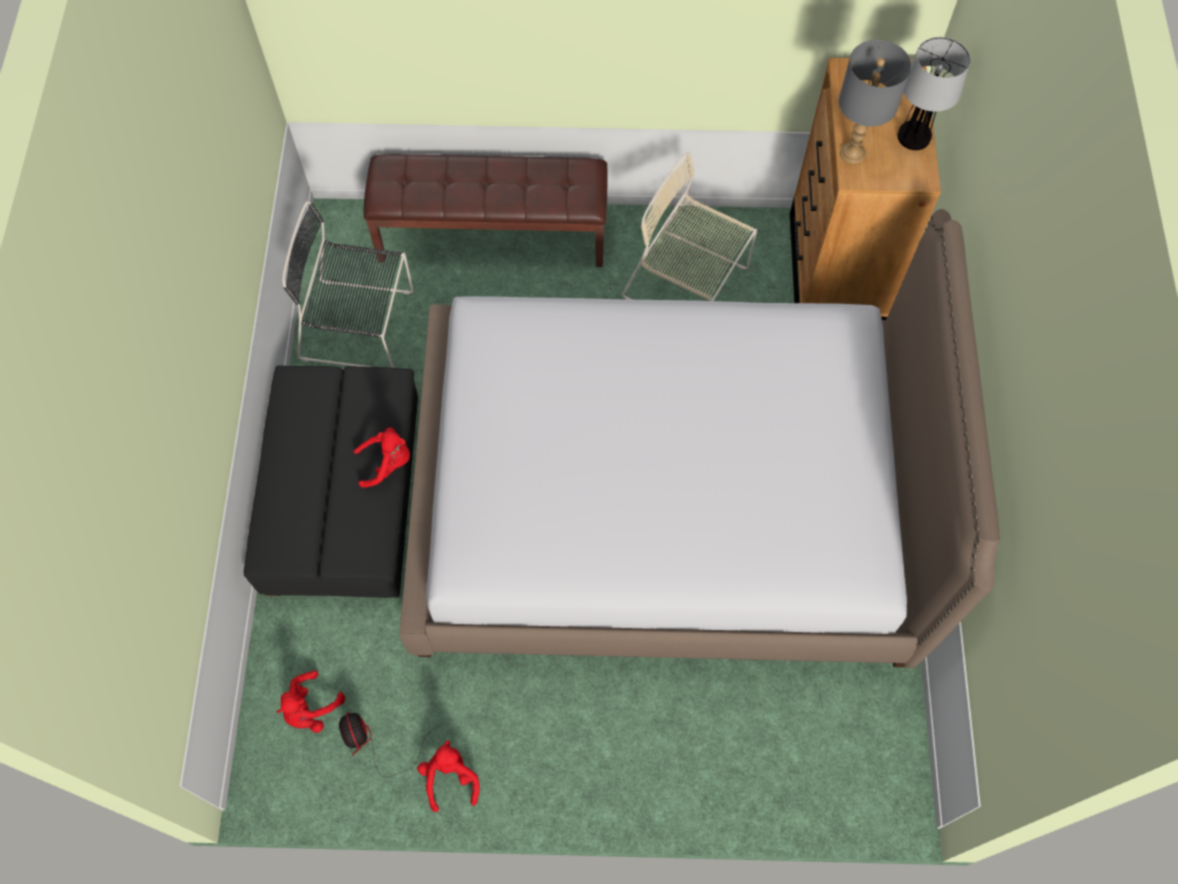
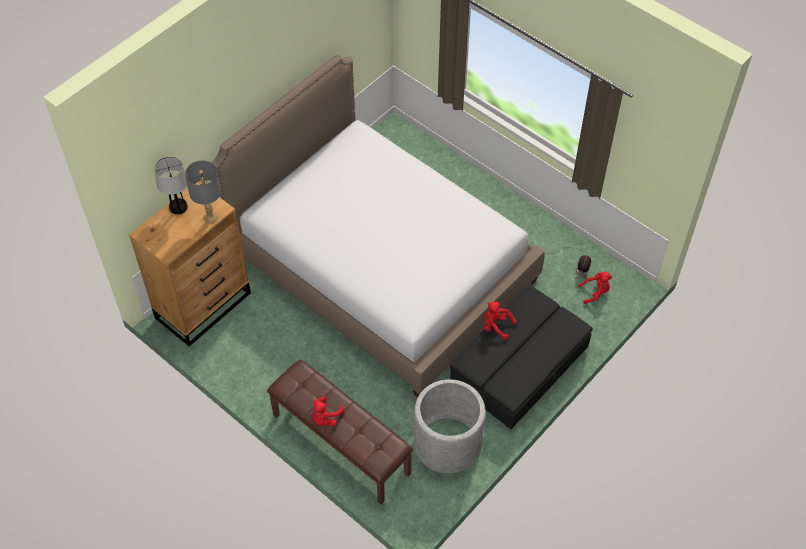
camera: 140 degrees left, 10 degrees down
black chair [282,201,414,368] -> grey planter [414,379,486,474]
red plush toy [417,740,480,812] -> red plush toy moved to [313,396,345,427]
beige chair [622,152,757,301] -> none

